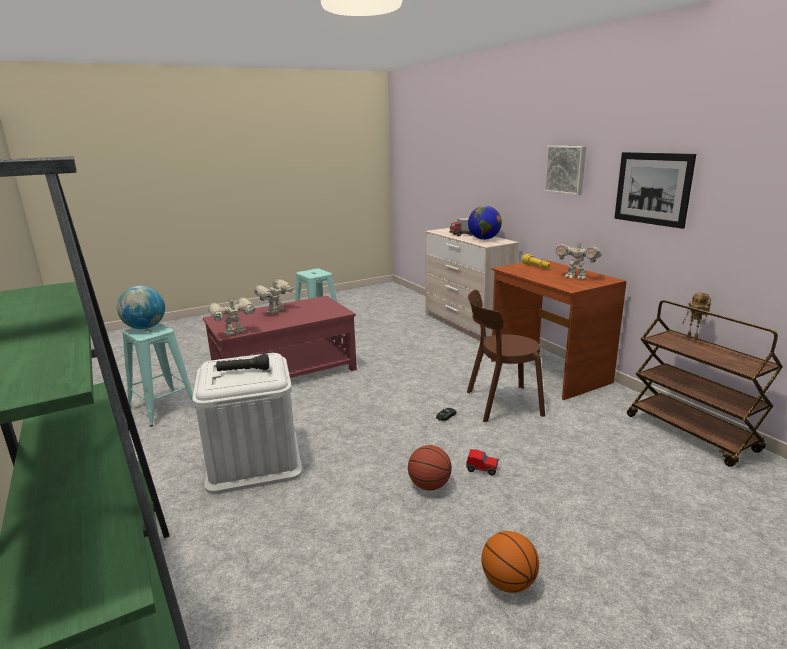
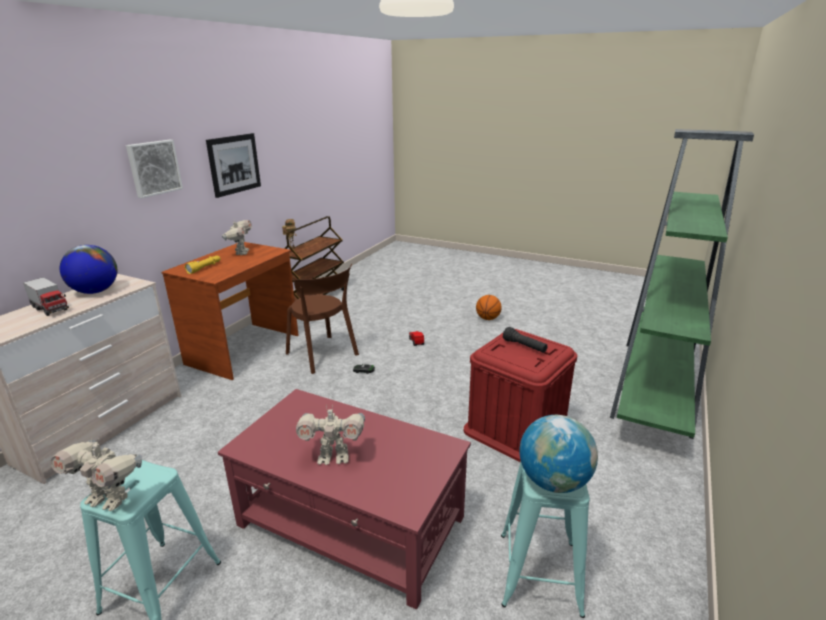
camera: 125 degrees left, 5 degrees up
white storage box [192,353,302,494] -> red storage box [464,329,577,462]
toy robot [209,297,255,336] -> toy robot moved to [50,437,142,511]
basketball [408,445,452,490] -> none

